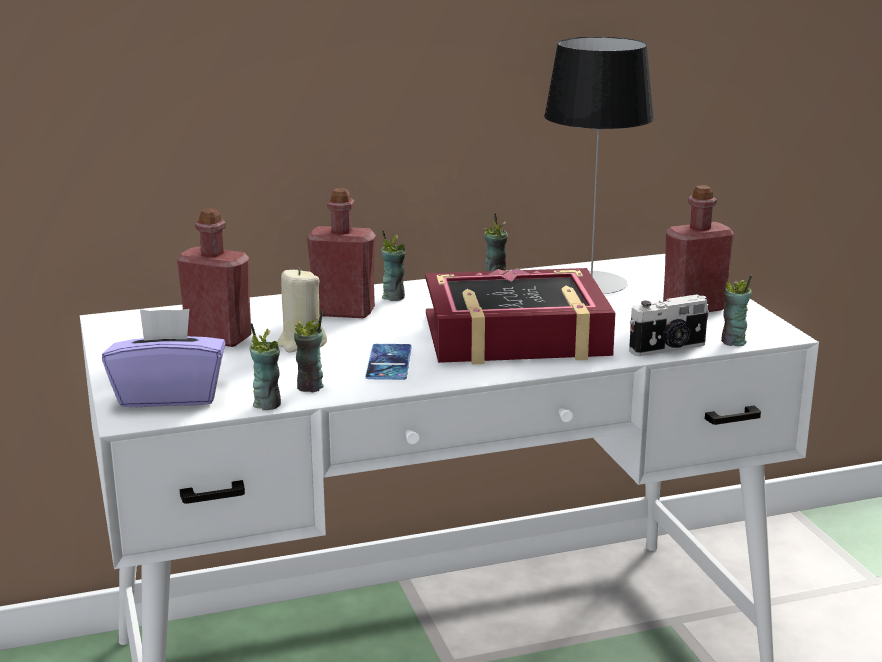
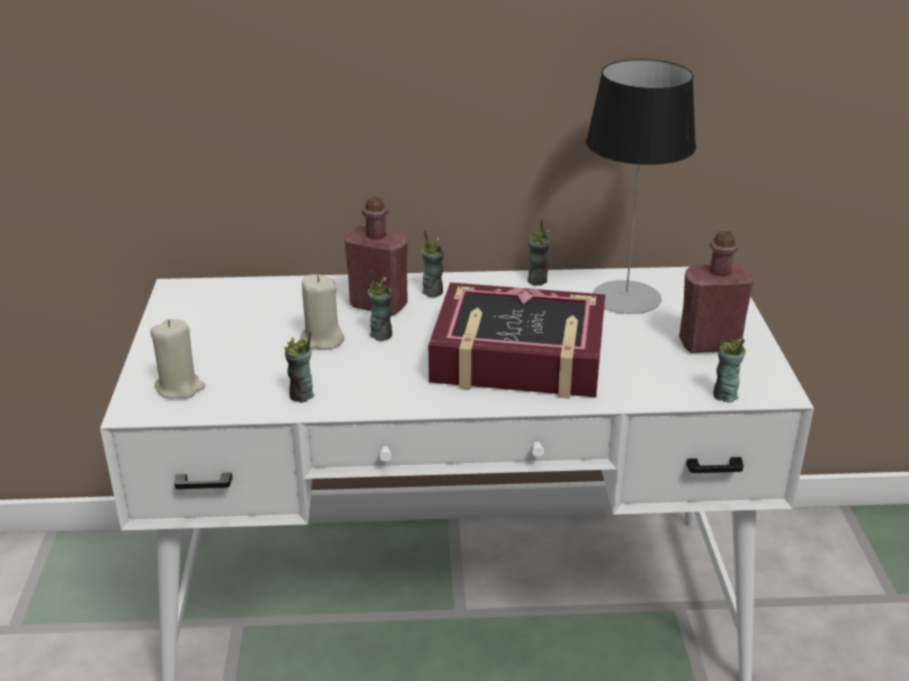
camera: 15 degrees right, 10 degrees up
purple tissue box [102,309,226,407] -> beige candle [150,319,205,399]
red bottle [177,208,251,347] -> none
cup [249,323,281,410] -> cup moved to [368,271,392,341]
phone [365,344,412,380] -> none
camera [629,295,709,356] -> none

